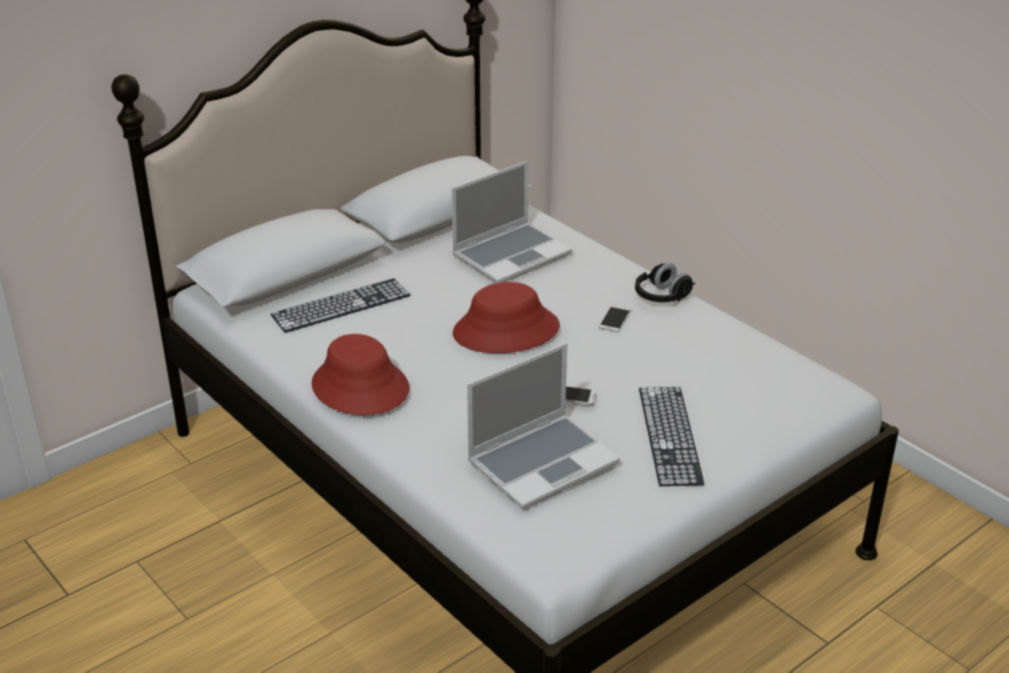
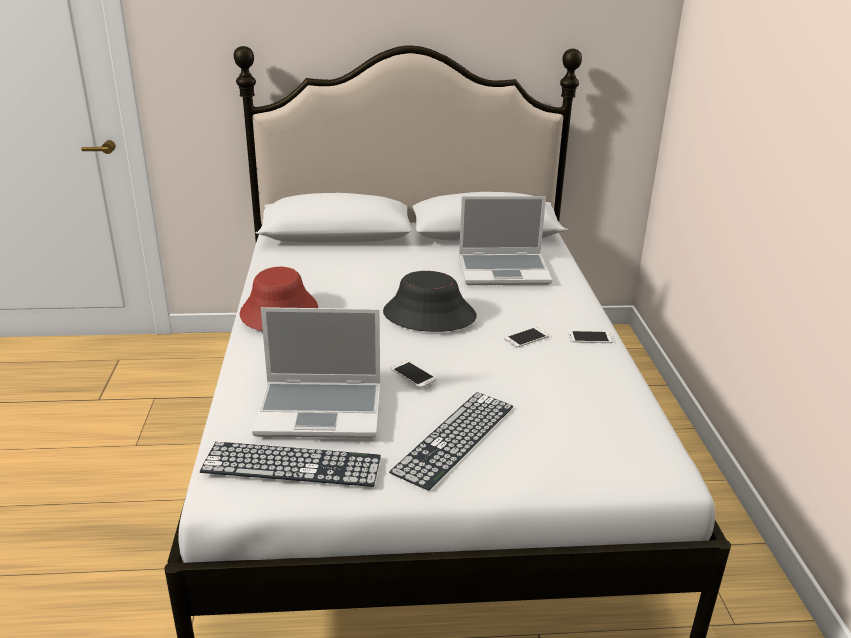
camera: 35 degrees right, 5 degrees down
keyboard [270,278,411,333] -> keyboard moved to [200,442,381,487]
red hat [453,282,560,353] -> black hat [383,271,477,332]
black headphones [635,263,695,302] -> phone [568,331,613,343]

